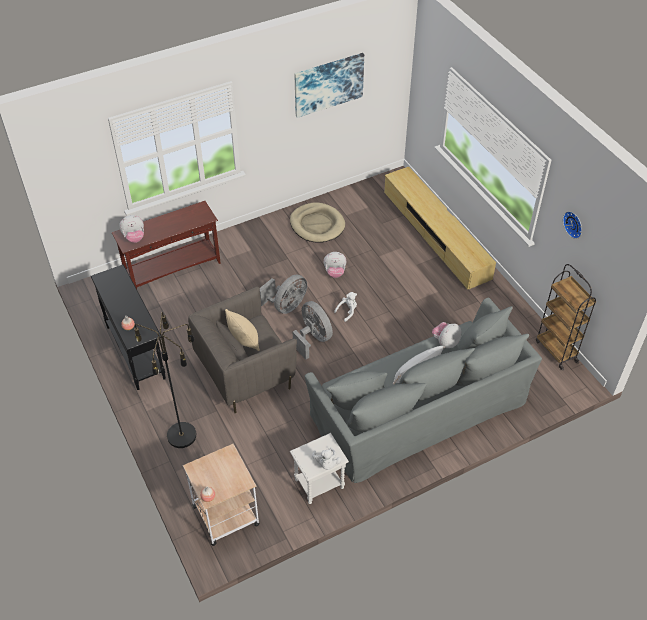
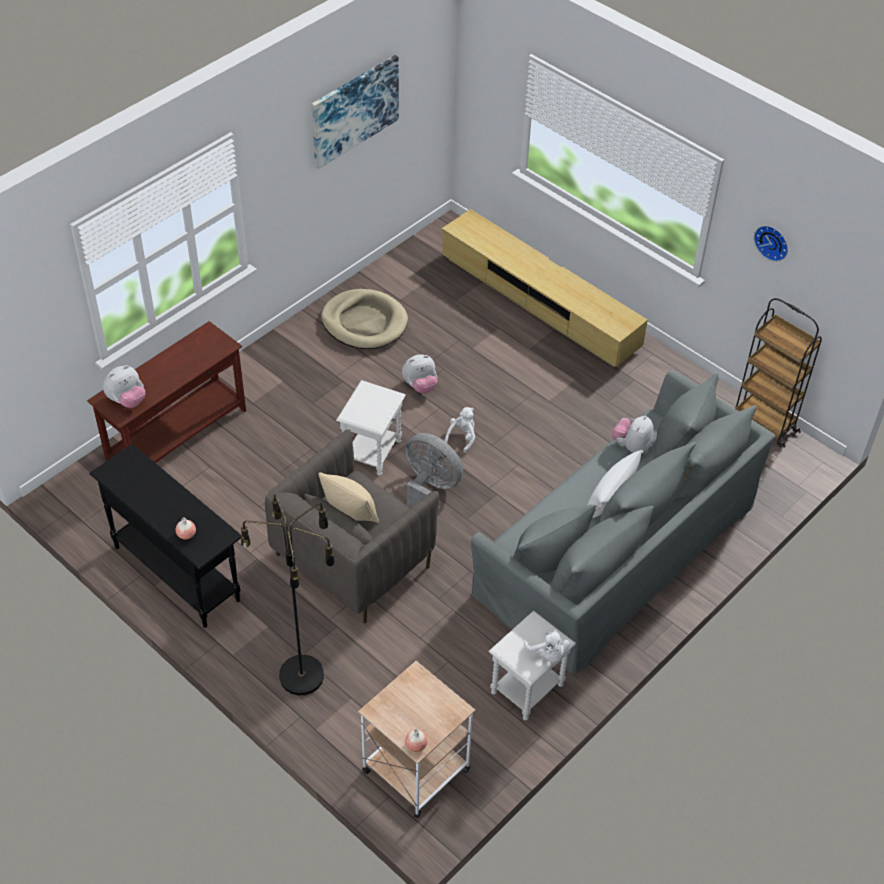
camera: 20 degrees left, 0 degrees up
grey fan [260,275,307,314] -> white side table [336,380,406,475]

